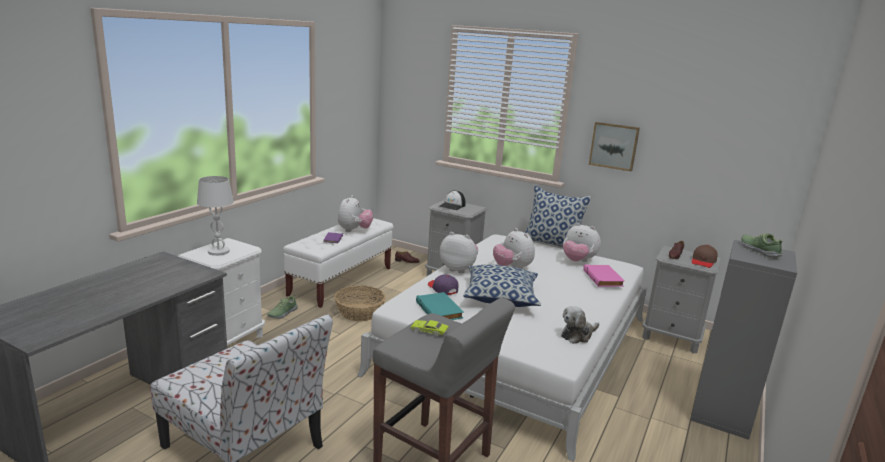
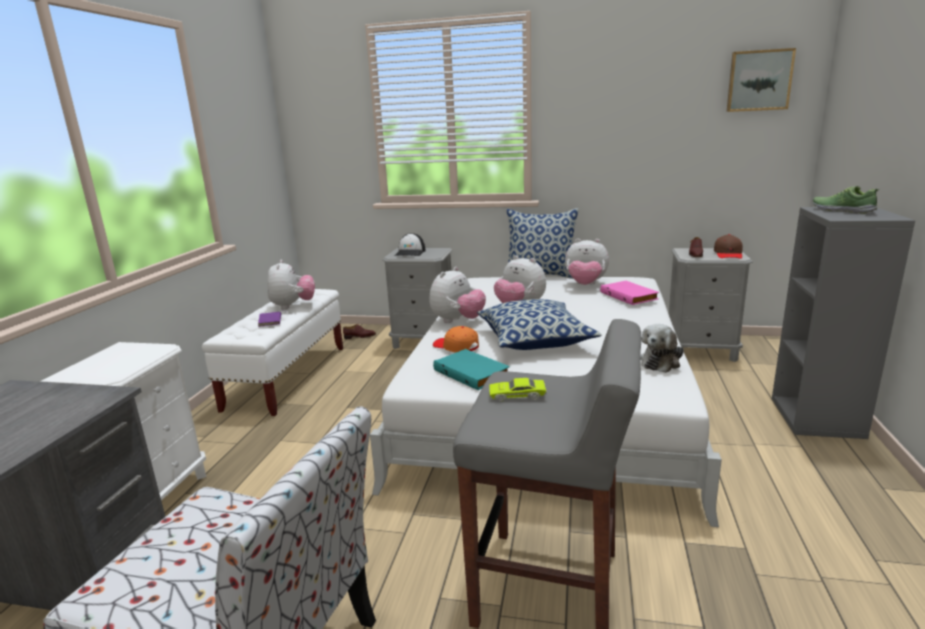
camera: 15 degrees left, 0 degrees up
white table lamp [197,176,234,256] -> none
shoe [267,295,298,319] -> none
basket [334,285,386,321] -> none
purple cap [428,275,458,295] -> orange cap [433,326,479,352]
plush toy [440,232,478,273] -> plush toy turned 120 degrees clockwise [430,267,486,323]
picture [589,122,640,171] -> picture moved to [726,48,796,112]

